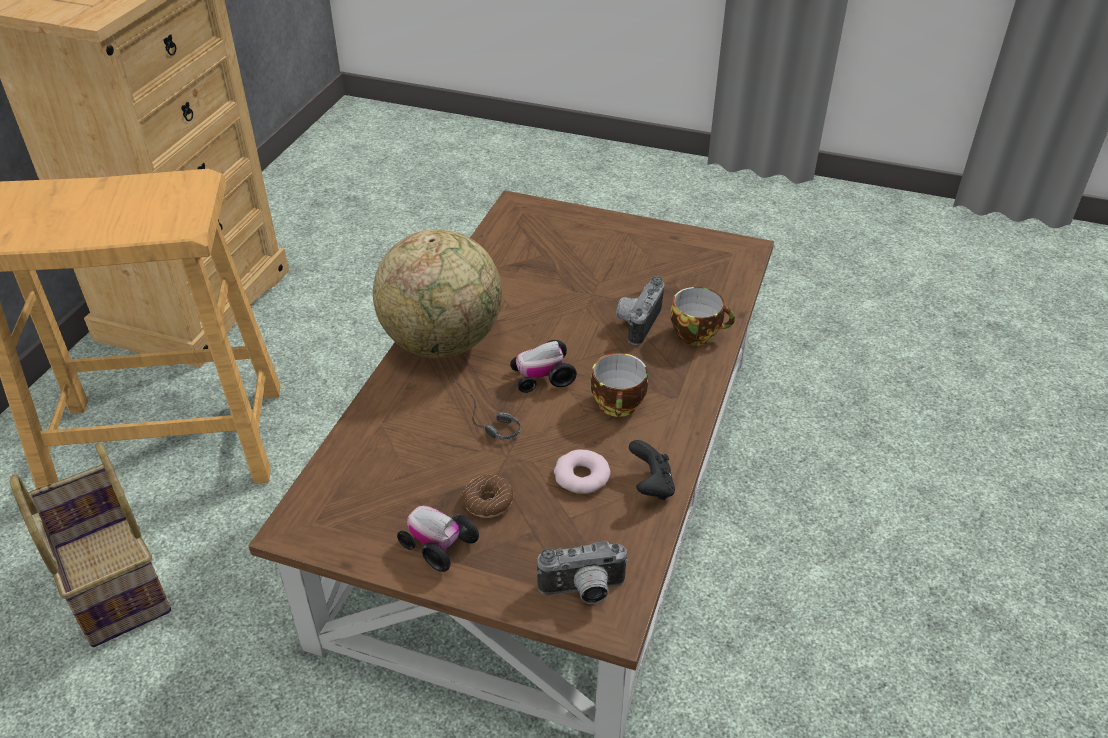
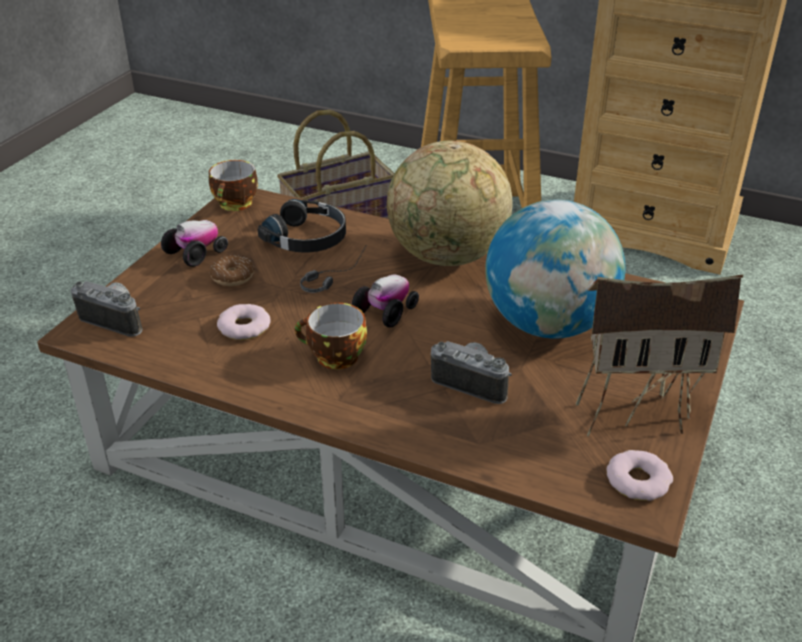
camera: 95 degrees right, 5 degrees down
toy car [510,340,577,393] -> toy car turned 45 degrees clockwise [352,274,419,328]
camera [537,541,629,604] -> camera turned 120 degrees clockwise [71,281,142,337]
black game controller [629,440,675,500] -> none
cup [671,287,735,345] -> cup moved to [209,160,258,211]
none -> black headphones [258,199,346,253]
none -> globe [485,200,625,339]
none -> toy house [576,275,743,437]
none -> donut [607,450,673,501]

